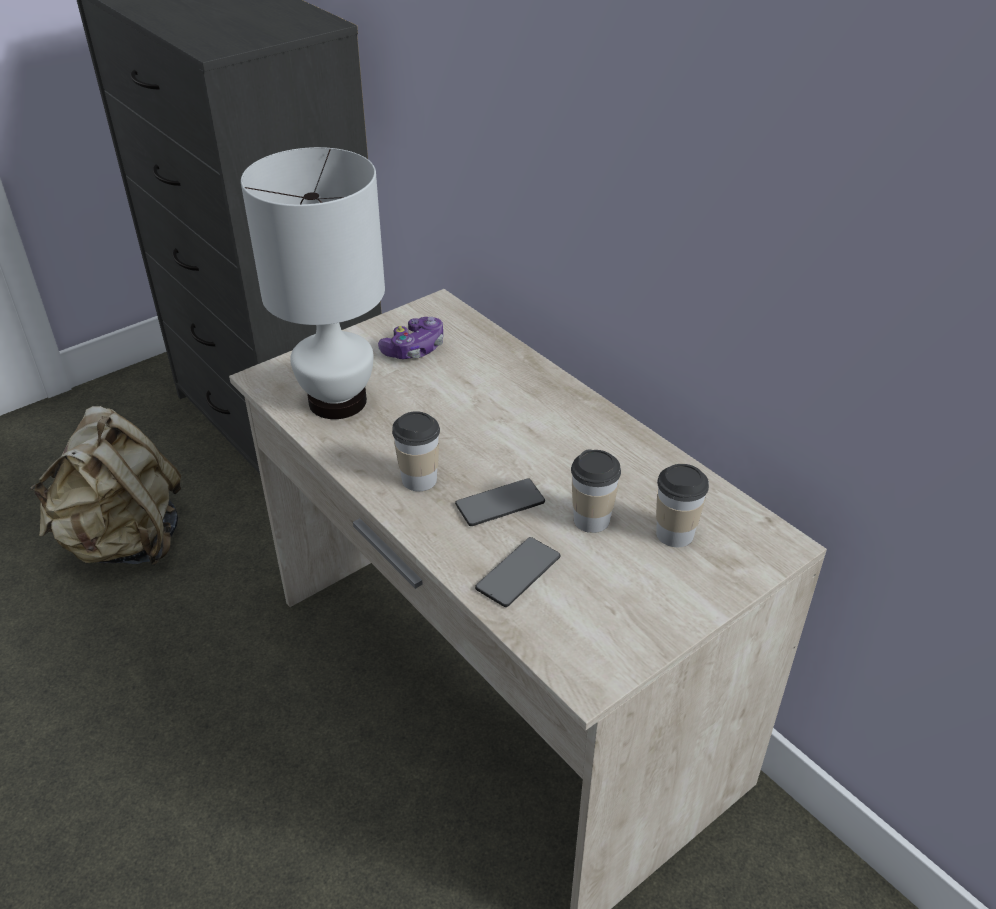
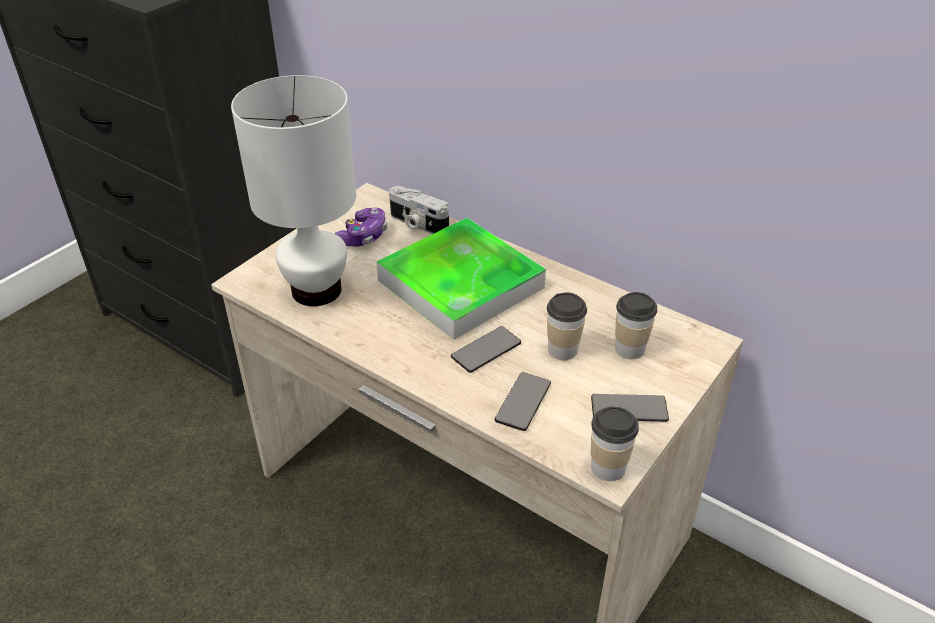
camera: 15 degrees left, 0 degrees up
beige backpack [30,406,181,566] -> none
cup [392,411,440,491] -> cup moved to [591,406,639,481]
none -> tray [377,218,546,340]
none -> camera [389,186,449,234]
none -> phone [591,394,669,422]

